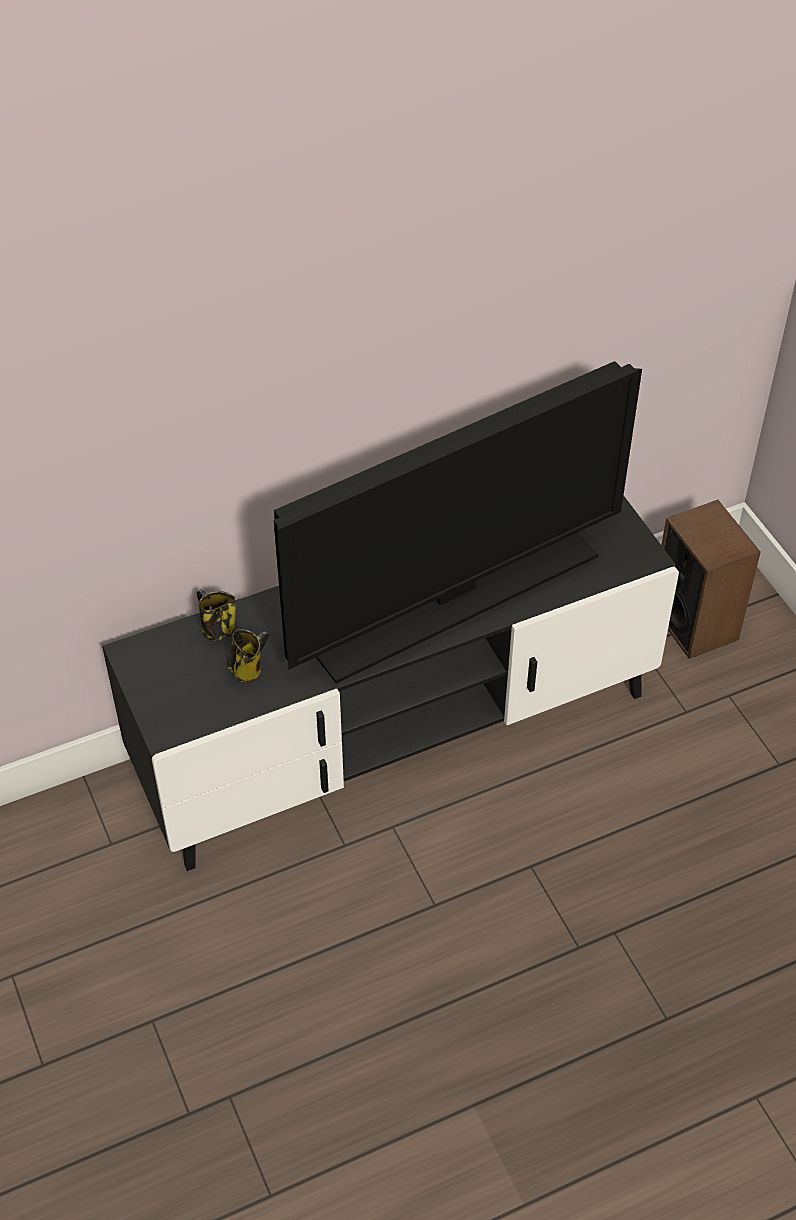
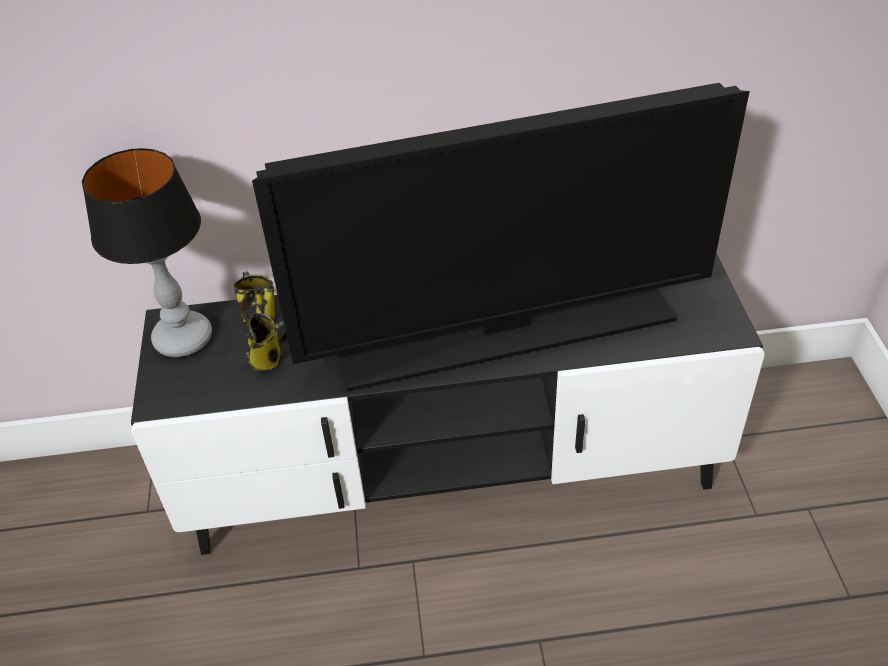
camera: 20 degrees right, 5 degrees down
speaker [661,500,761,659] -> none
none -> table lamp [82,148,212,357]

